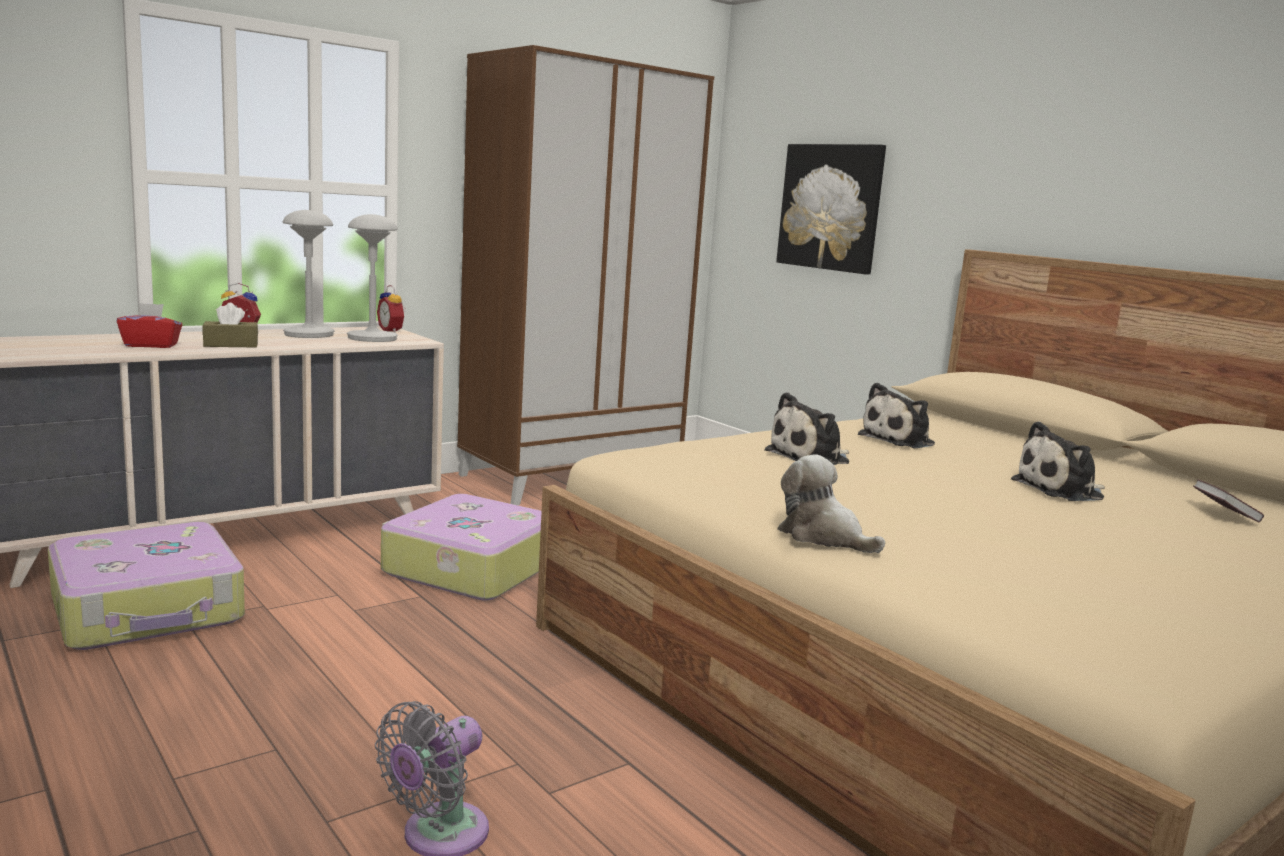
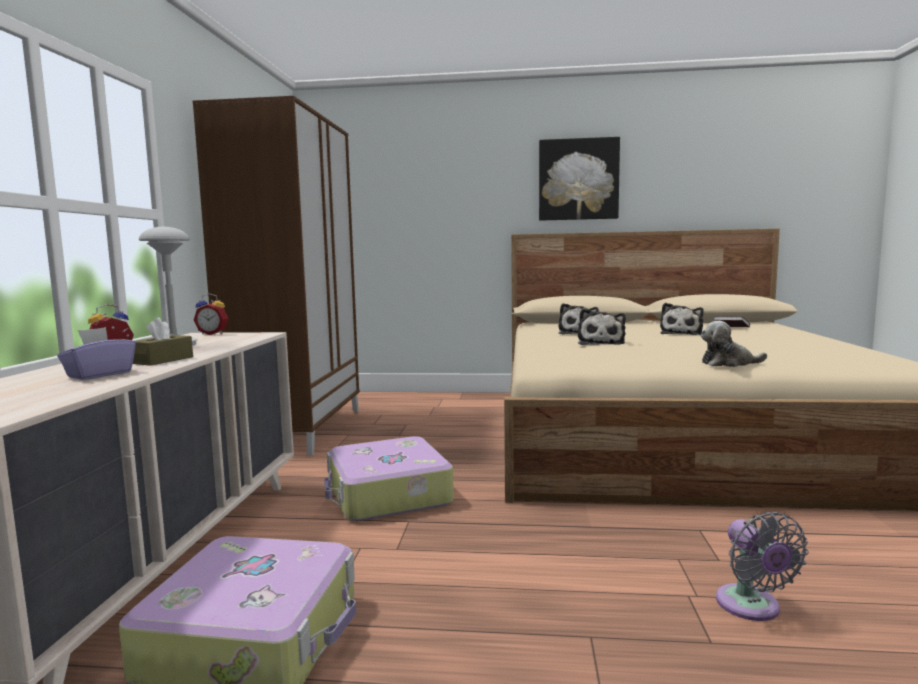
camera: 45 degrees left, 5 degrees down
red tissue box [117,303,182,348] -> purple tissue box [57,327,136,380]
grey table lamp [347,214,398,342] -> none
picture [776,144,886,274] -> picture moved to [539,137,620,221]

